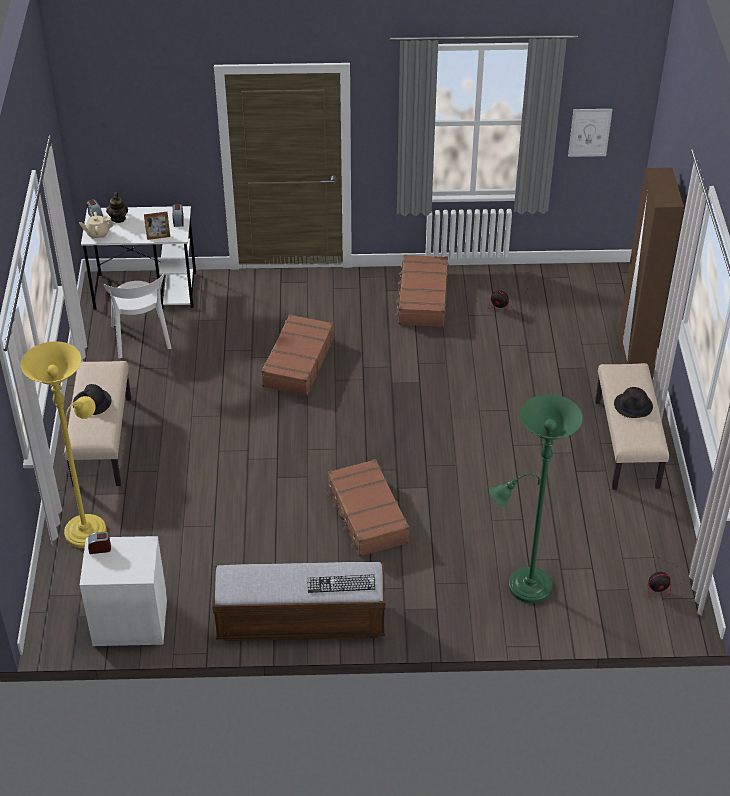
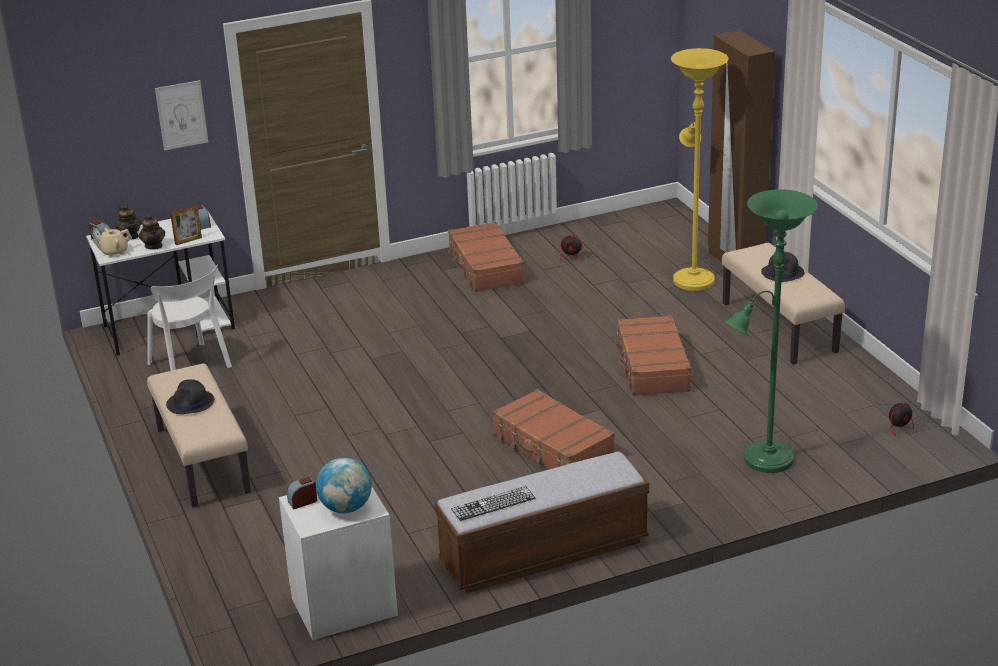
camera: 20 degrees left, 15 degrees down
yellow floor lamp [21,341,106,548] -> yellow floor lamp moved to [671,48,728,291]
brown suitcase [261,314,334,396] -> brown suitcase moved to [614,315,691,396]
keyboard [307,574,375,593] -> keyboard moved to [451,486,536,521]
picture [568,109,613,157] -> picture moved to [155,80,208,151]
none -> teapot [139,214,165,250]
none -> globe [316,458,372,513]

